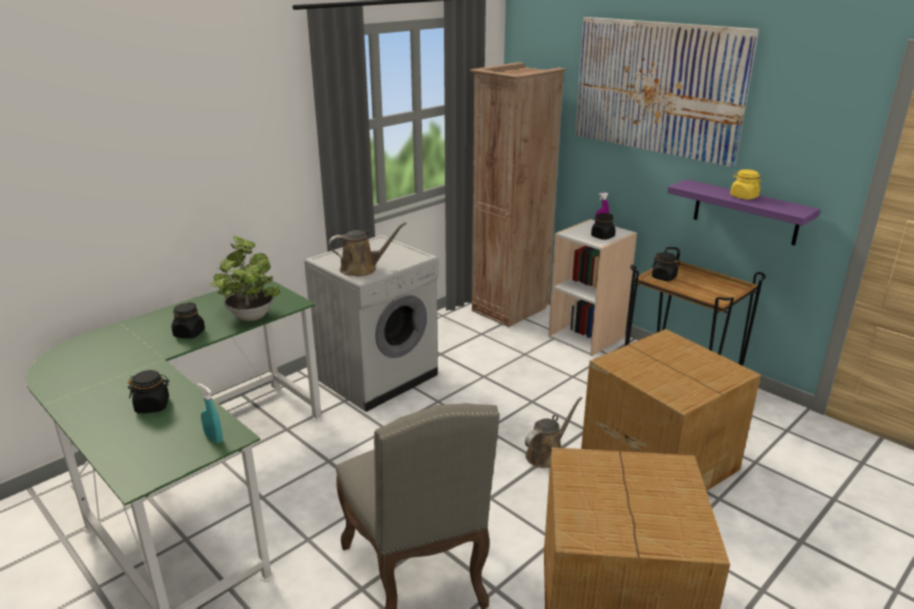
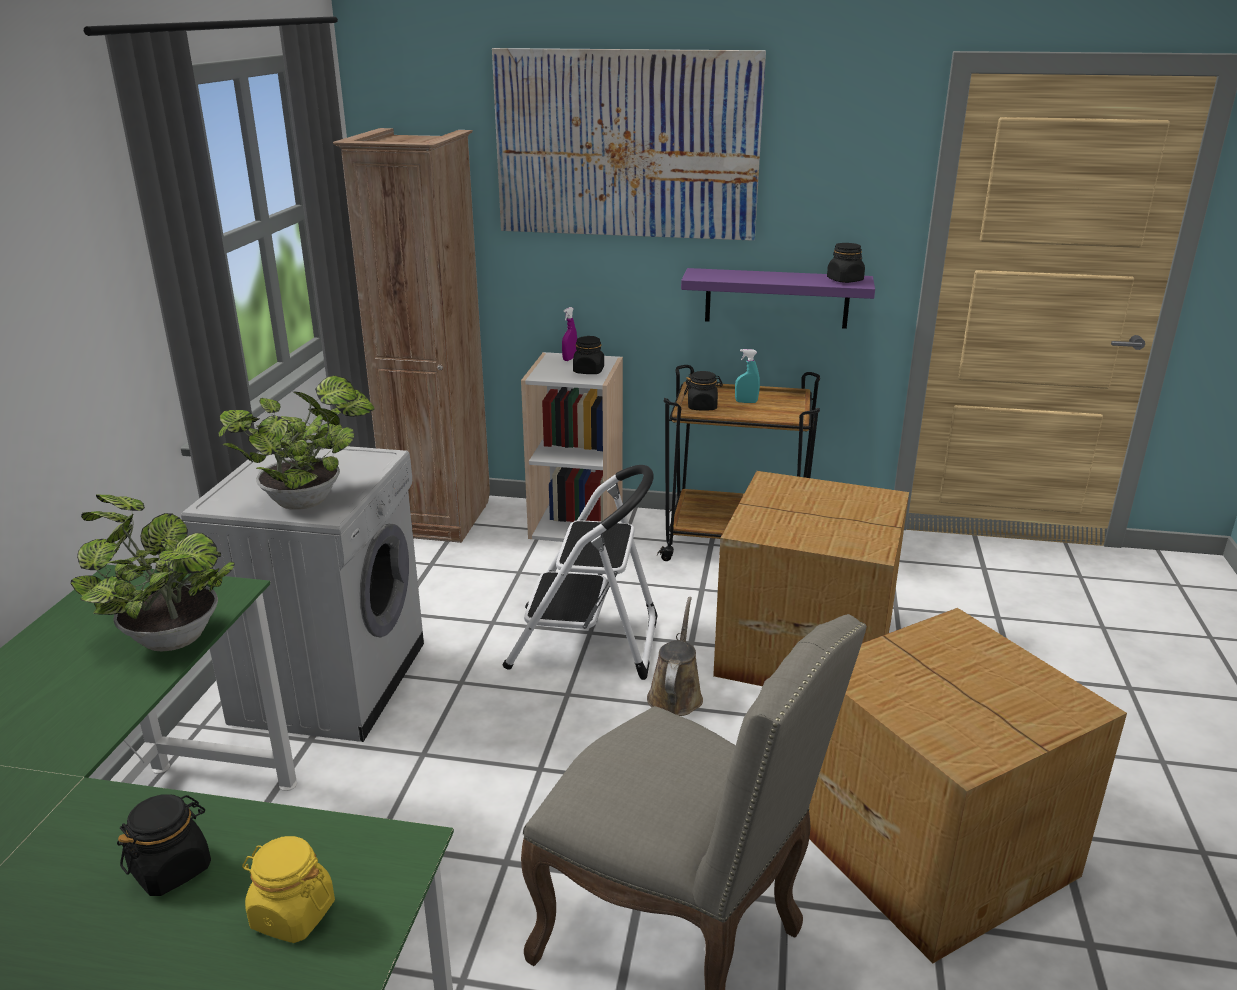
camera: 35 degrees left, 0 degrees up
black jar [171,302,205,339] -> black jar moved to [827,243,865,283]
turquoise spray bottle [198,383,223,443] -> turquoise spray bottle moved to [735,349,760,403]
brown watering can [329,222,407,276] -> potted plant [218,375,375,510]
yellow jar [730,169,761,200] -> yellow jar moved to [242,836,335,943]
none -> step ladder [503,465,657,680]

